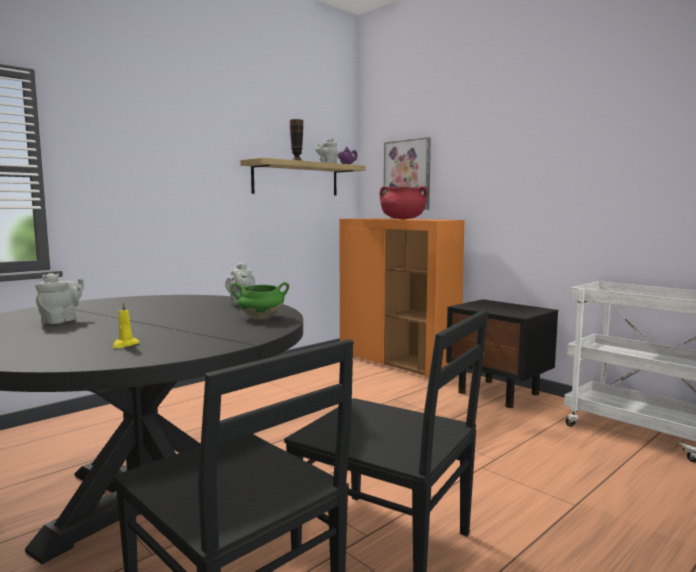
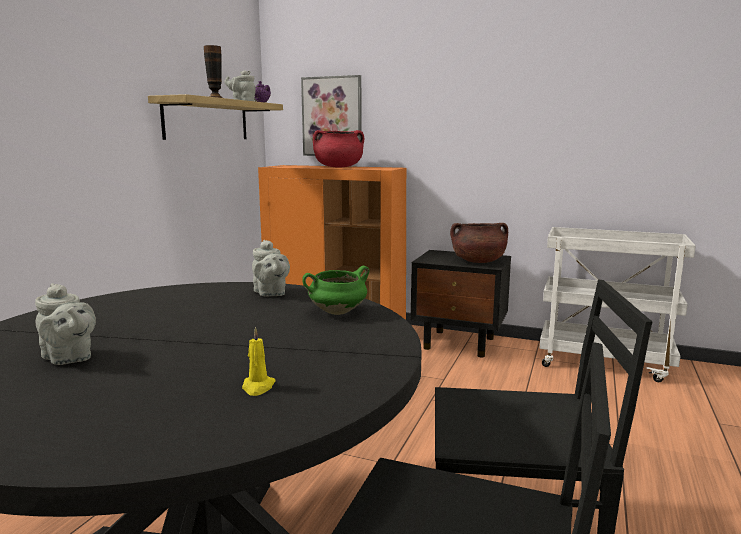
camera: 25 degrees left, 5 degrees up
grey teapot [35,273,84,324] -> grey teapot turned 135 degrees clockwise [35,283,96,365]
none -> brown cooking pot [450,223,508,263]

